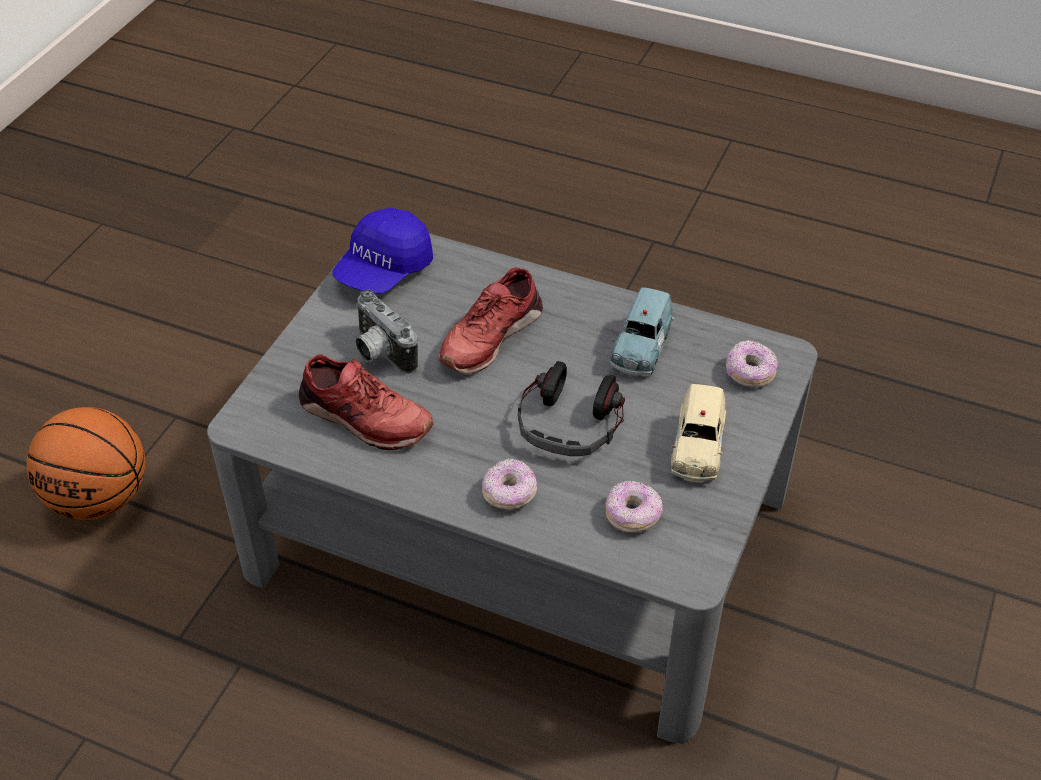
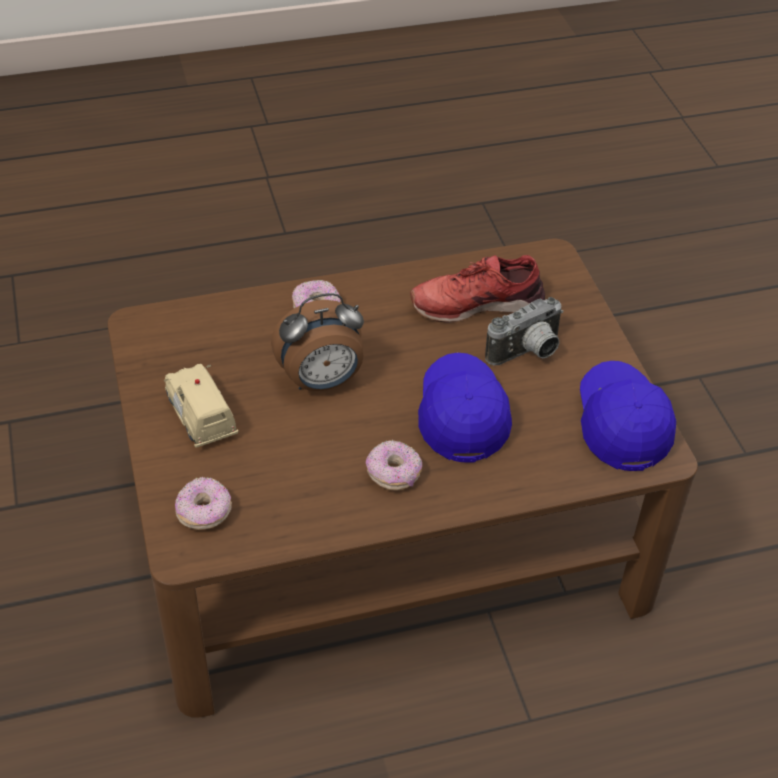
camera: 140 degrees right, 0 degrees up
basketball [27,407,145,520] -> none
grey coffee table [207,234,818,743] -> brown coffee table [107,239,698,718]
camera [356,290,418,374] -> camera turned 135 degrees clockwise [485,297,563,365]
red shoe [438,267,543,374] -> blue cap [418,353,512,463]
headphones [518,361,625,456] -> alarm clock [271,293,364,391]
donut [605,481,663,533] -> donut moved to [366,440,422,491]
blue toy car [610,287,674,377] -> none

